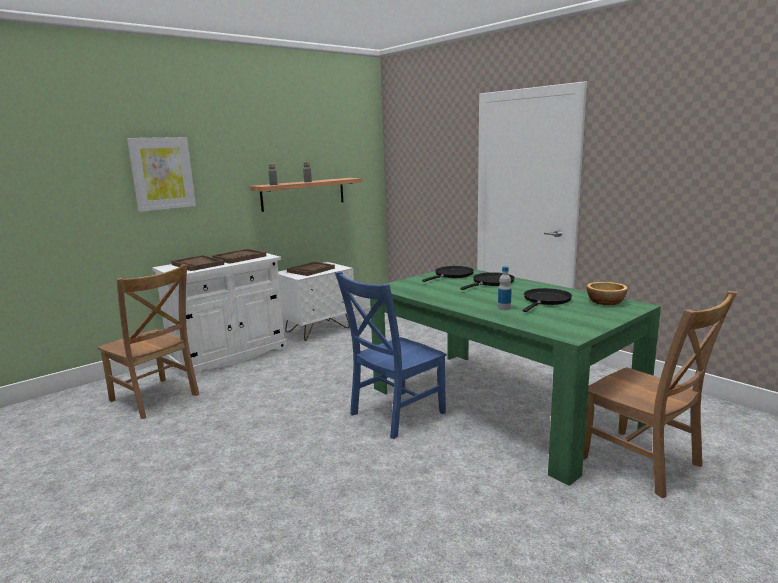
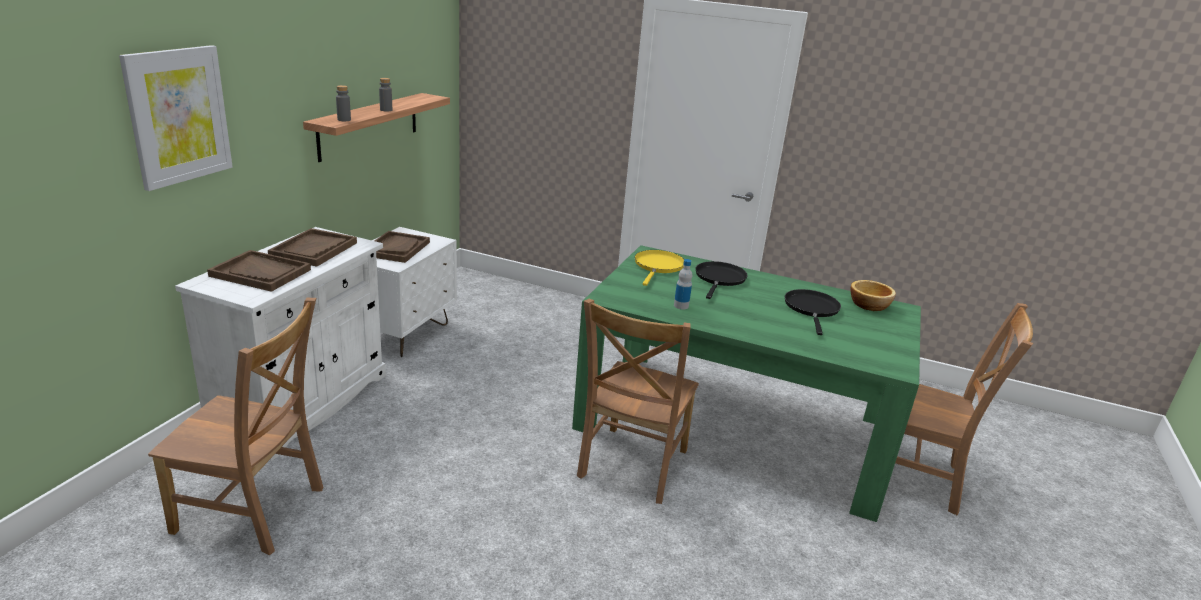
camera: 30 degrees left, 10 degrees up
blue chair [335,271,447,439] -> brown chair [577,298,699,504]
black frying pan [422,266,474,282] -> yellow frying pan [635,250,684,286]
bottle [498,266,512,310] -> bottle moved to [674,259,692,309]

